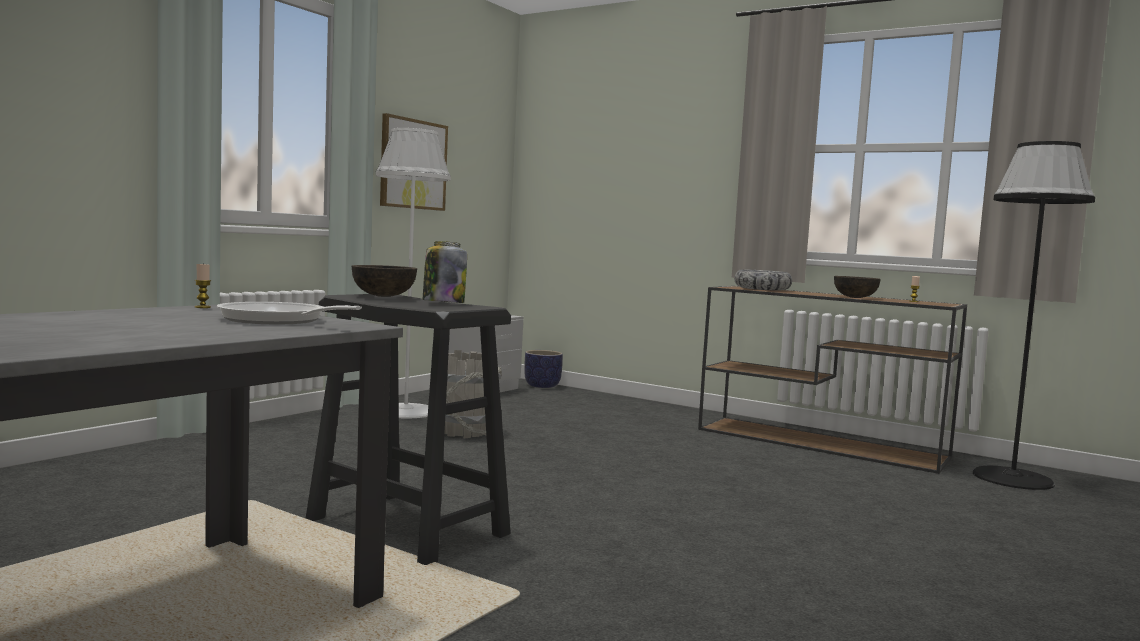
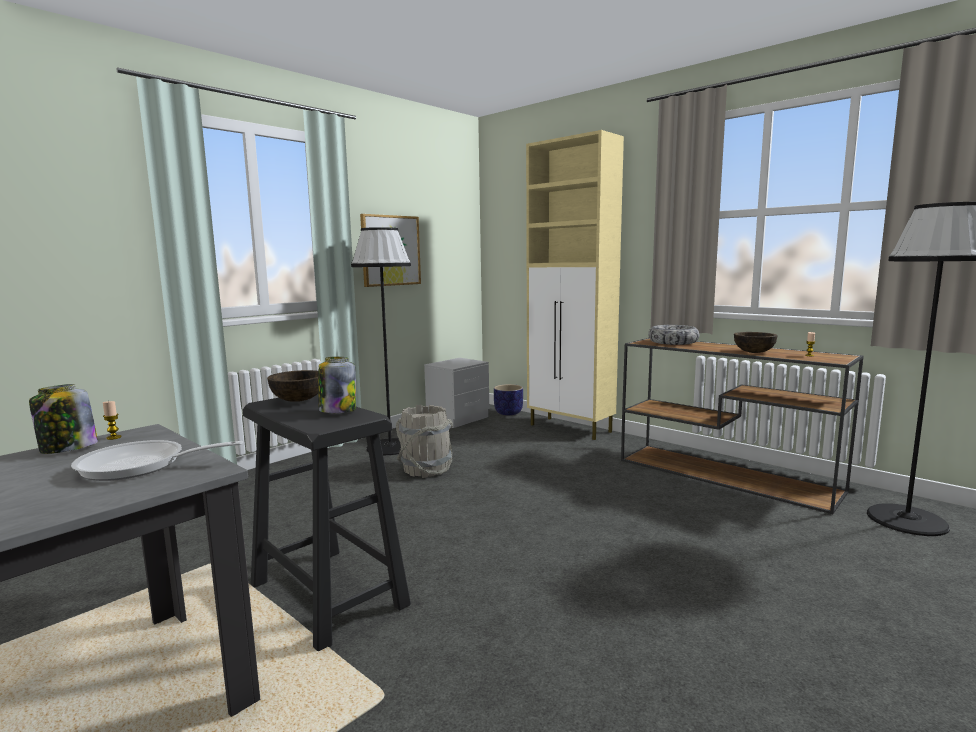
camera: 10 degrees right, 5 degrees up
frying pan [217,302,362,324] -> frying pan turned 45 degrees counterclockwise [71,440,243,481]
white floor lamp [376,128,451,418] -> black floor lamp [351,227,411,455]
none -> jar [29,384,98,454]
none -> beige cabinet [526,130,624,440]

